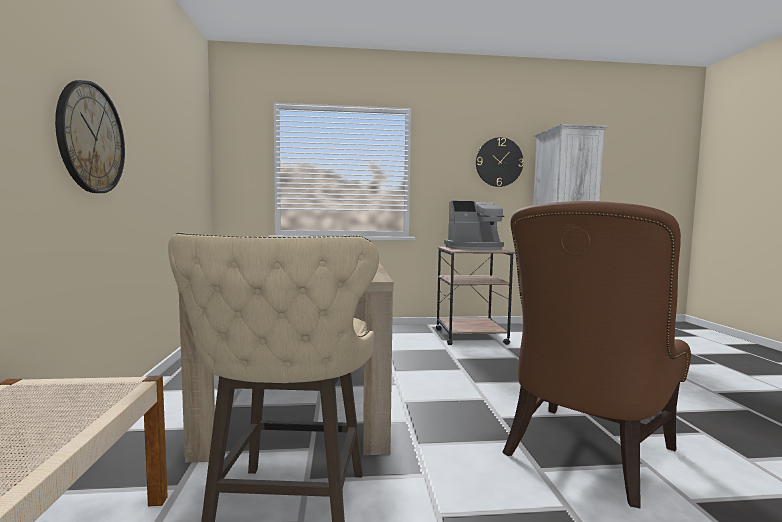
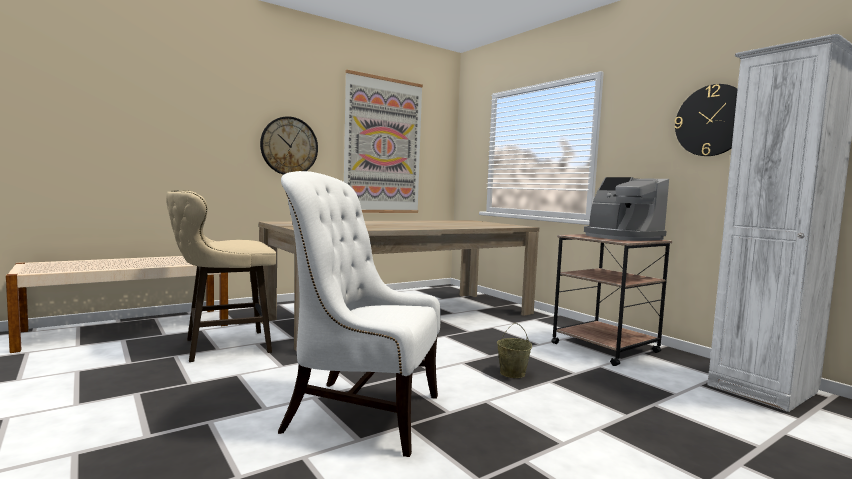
camera: 60 degrees right, 0 degrees up
brown chair [503,201,691,508] -> white chair [278,171,440,457]
none -> picture [344,70,423,213]
none -> beige bucket [497,323,532,378]

